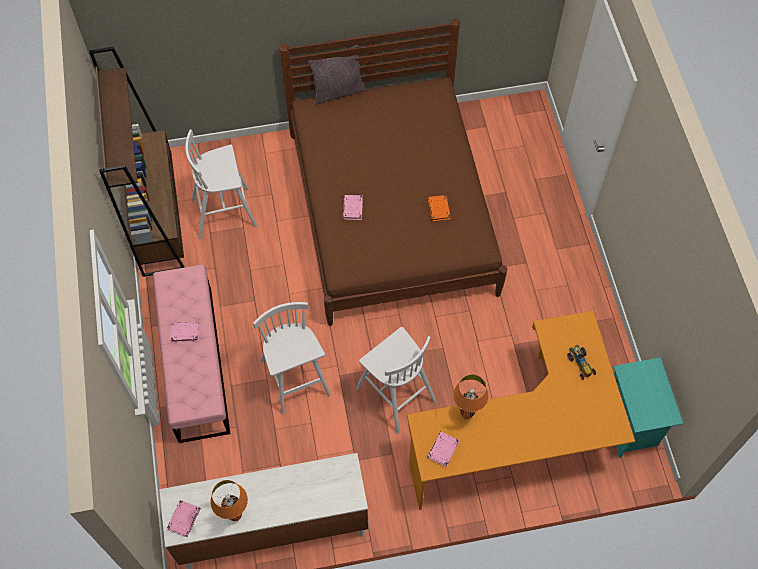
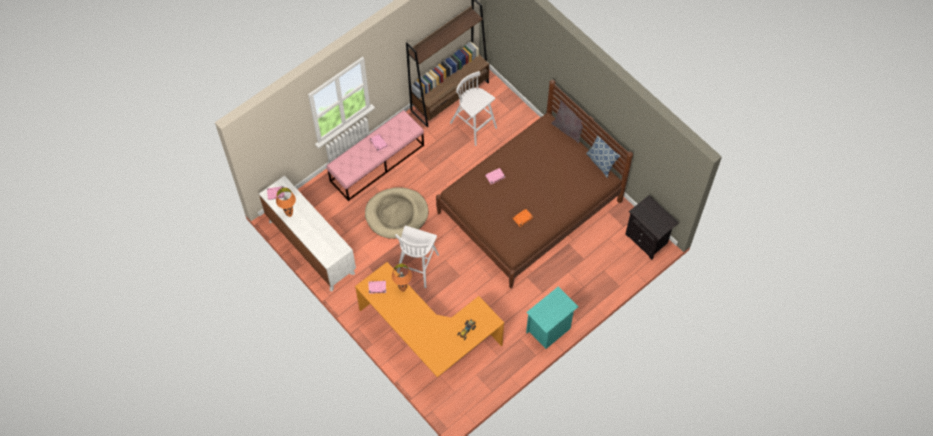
camera: 60 degrees right, 0 degrees up
white stool [253,302,331,415] -> beige dog bed [365,187,429,239]
turquoise nightstand [614,357,683,458] -> turquoise nightstand moved to [526,286,579,349]
none -> pillow [586,135,620,178]
none -> black nightstand [625,195,679,260]

